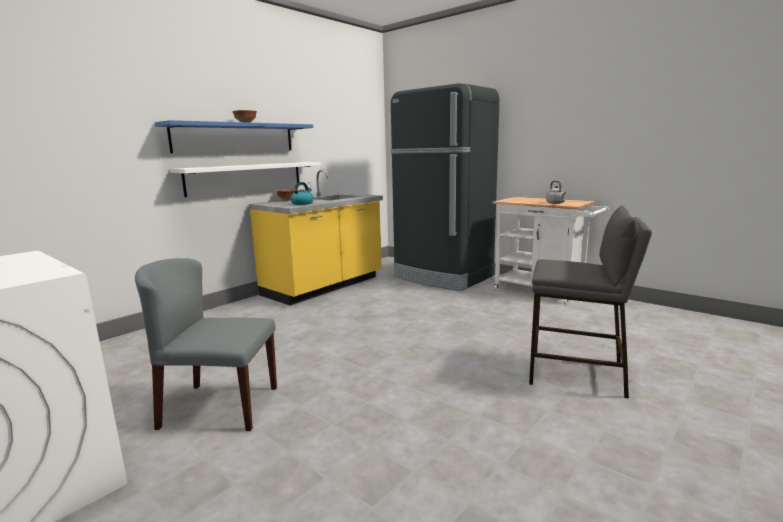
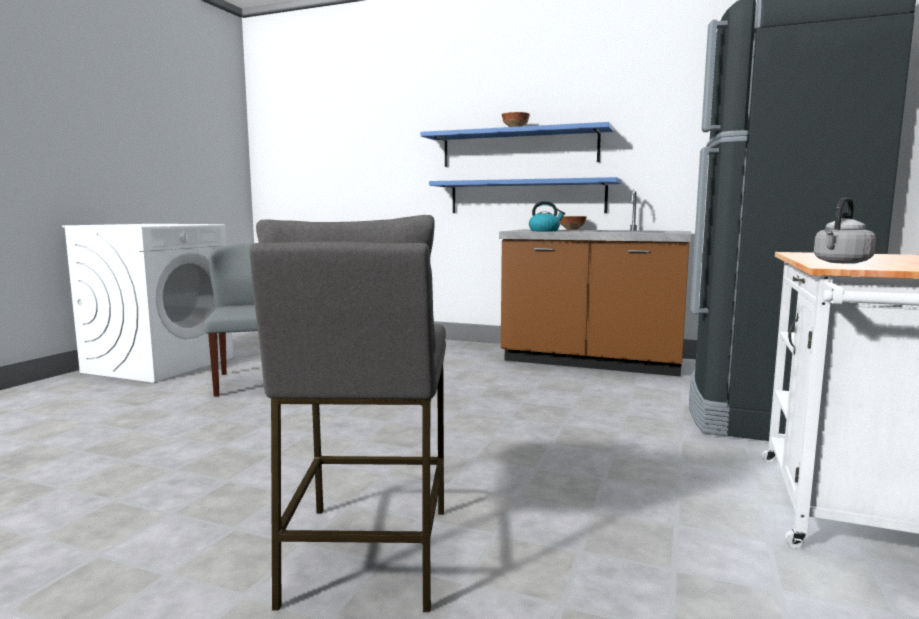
camera: 70 degrees right, 5 degrees down
white shelf [170,162,321,197] -> blue shelf [429,177,621,213]
yellow counter [248,169,383,305] -> brown counter [499,189,691,377]

